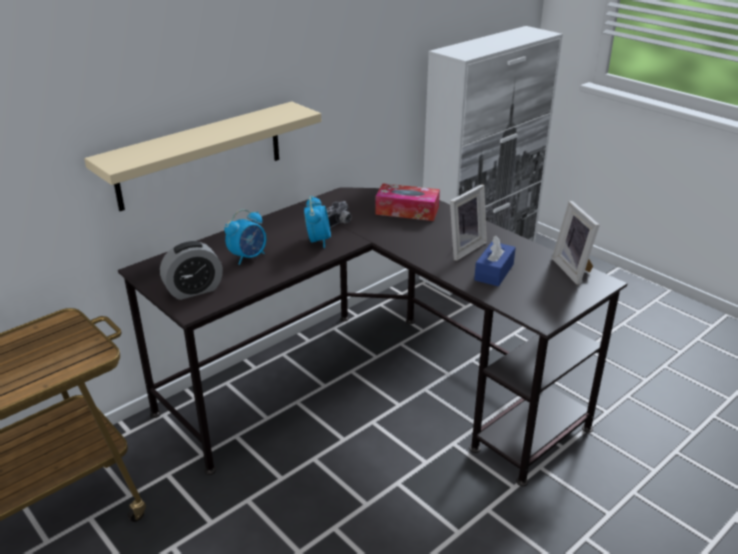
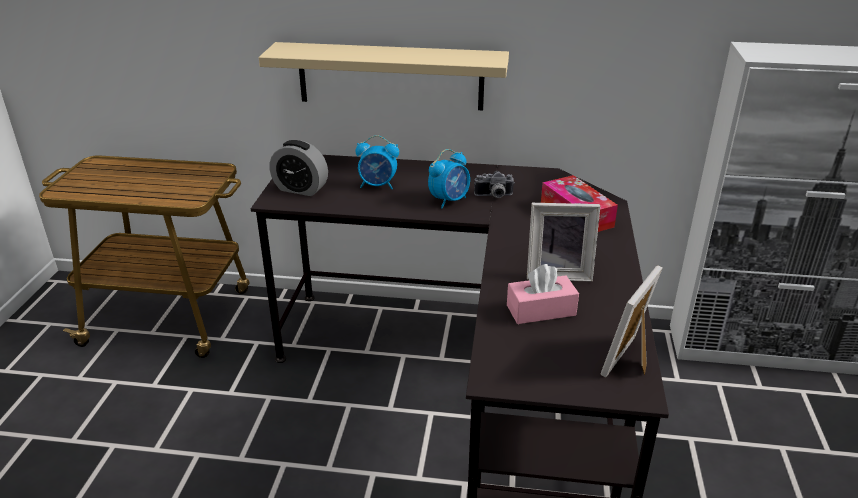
camera: 50 degrees right, 0 degrees up
blue tissue box [474,236,516,286] -> pink tissue box [507,264,579,324]

